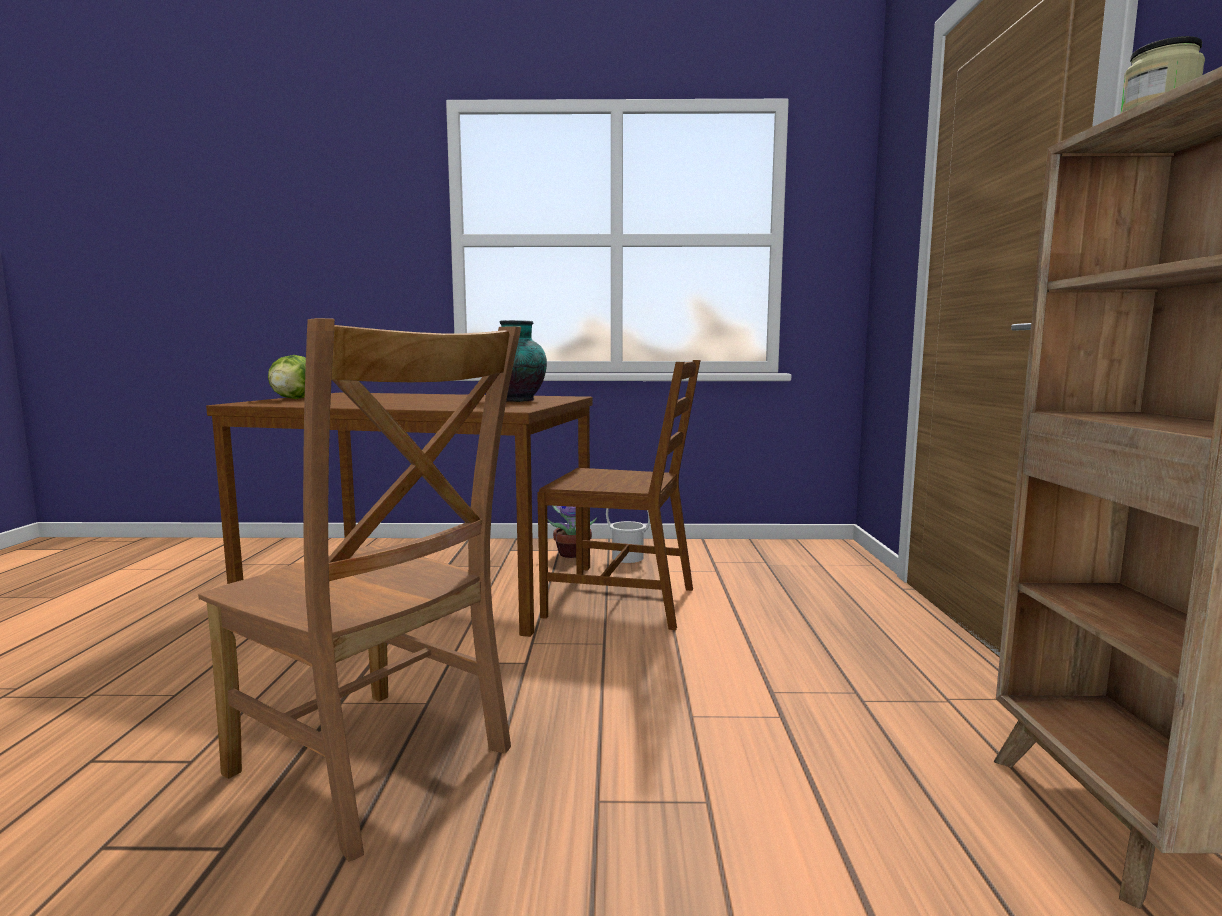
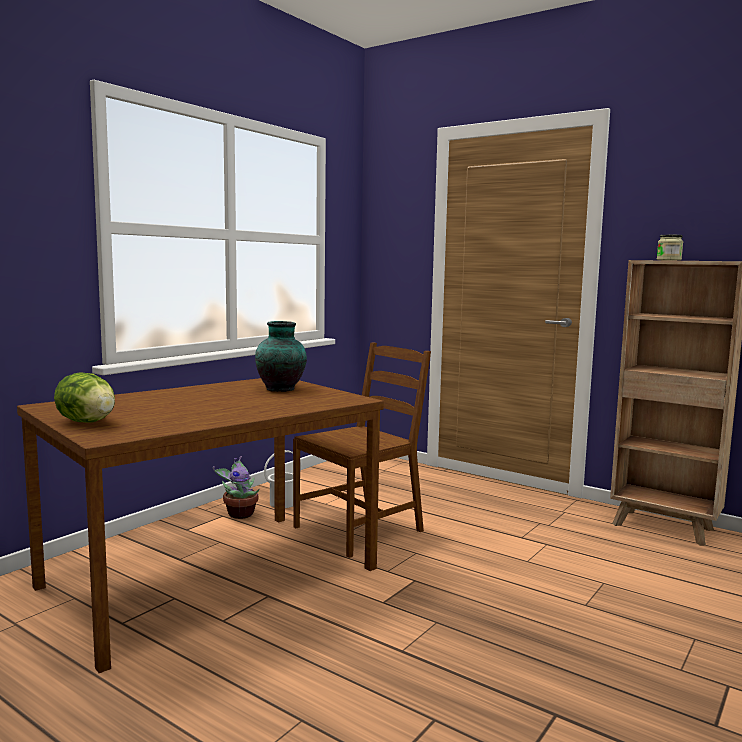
camera: 55 degrees left, 0 degrees up
brown chair [198,318,521,862] -> none

